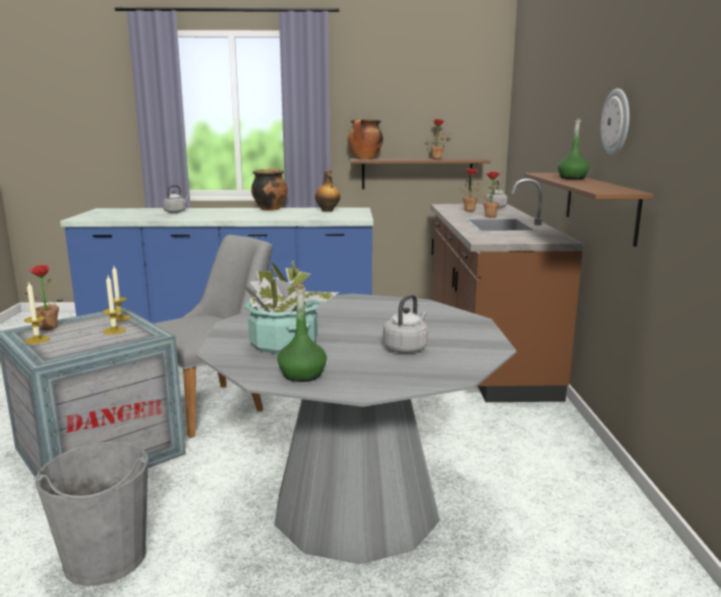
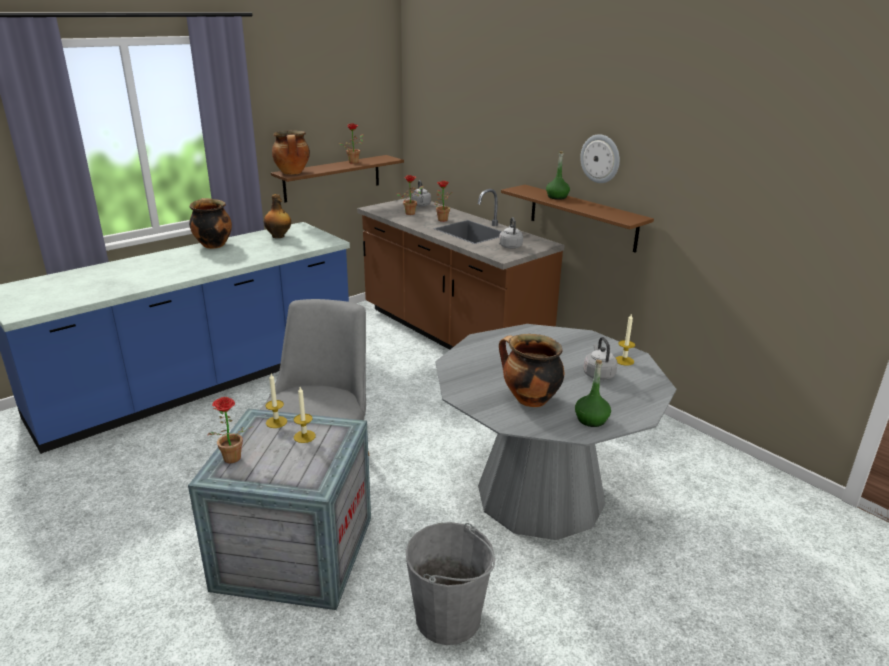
camera: 40 degrees left, 10 degrees up
candle [24,283,50,344] -> candle moved to [616,314,635,366]
grey kettle [163,185,189,213] -> grey kettle moved to [499,217,523,249]
potted plant [240,261,340,354] -> cooking pot [499,334,565,407]

